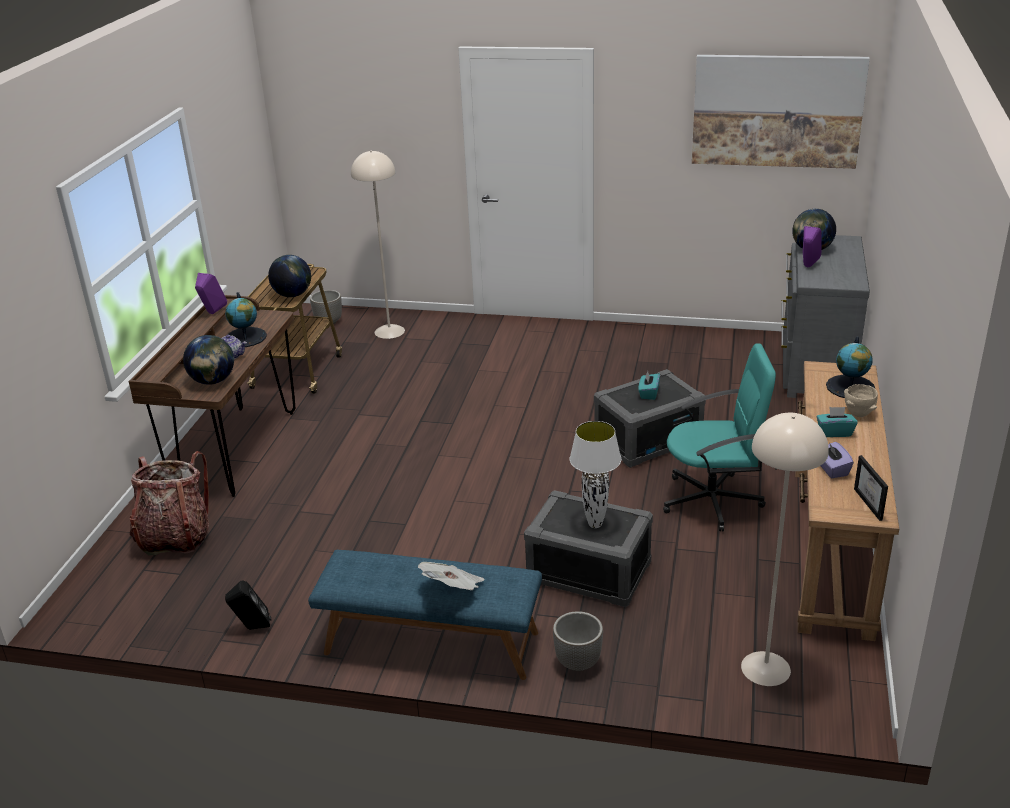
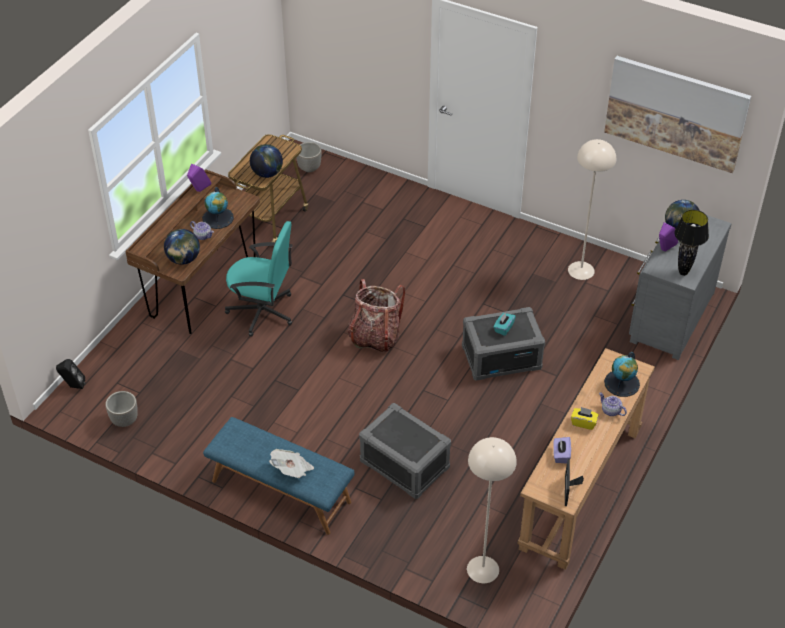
camera: 15 degrees right, 15 degrees up
backpack [130,451,209,555] -> backpack moved to [347,279,405,352]
black speaker [225,580,271,630] -> black speaker moved to [56,359,86,389]
beige floor lamp [351,151,405,339] -> beige floor lamp moved to [568,139,616,280]
planter [553,611,603,671] -> planter moved to [105,391,138,427]
white table lamp [570,421,621,528] -> none
turquoise office chair [663,343,776,532] -> turquoise office chair moved to [225,221,293,337]
turquoise tissue box [817,407,858,437] -> yellow tissue box [571,407,599,430]
beige bowl [844,384,878,417] -> teapot [599,393,627,416]
none -> black table lamp [675,210,709,276]

